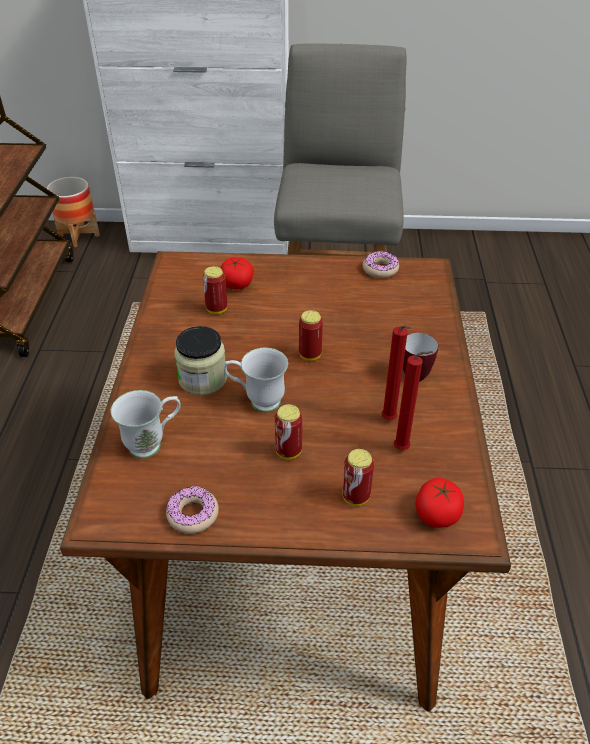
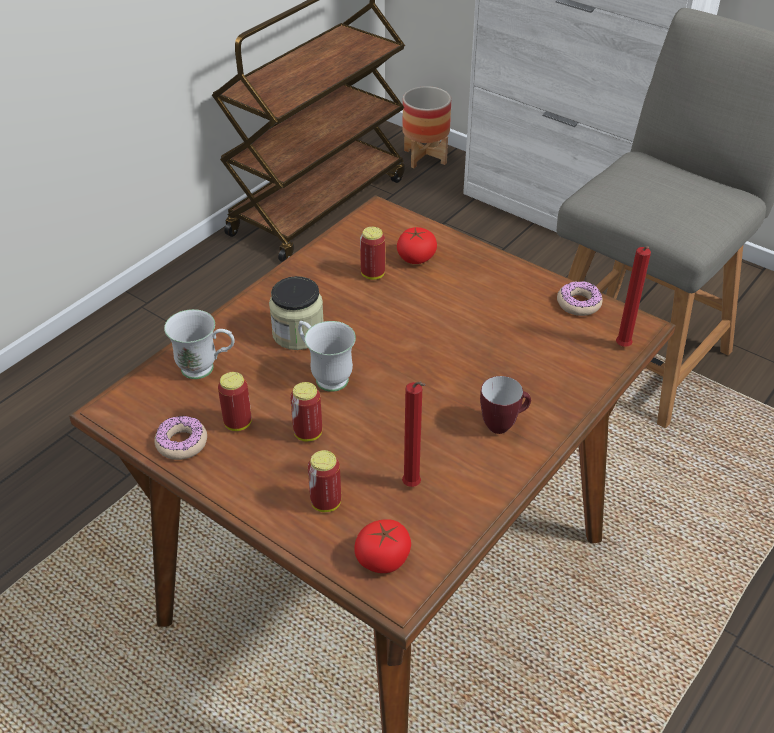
camera: 35 degrees right, 0 degrees up
can [299,310,323,361] -> can moved to [218,372,252,431]
red candle [381,325,411,420] -> red candle moved to [616,246,651,347]

